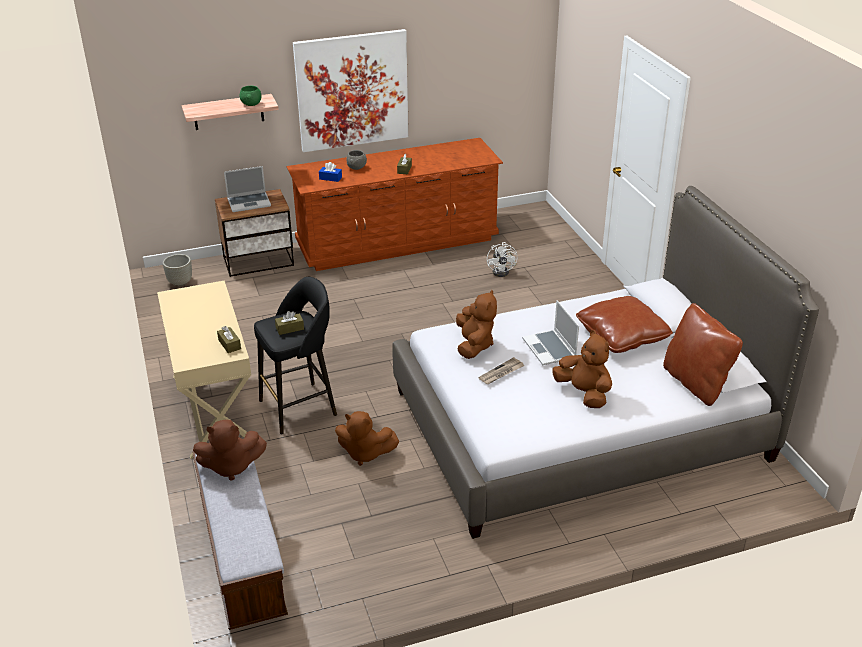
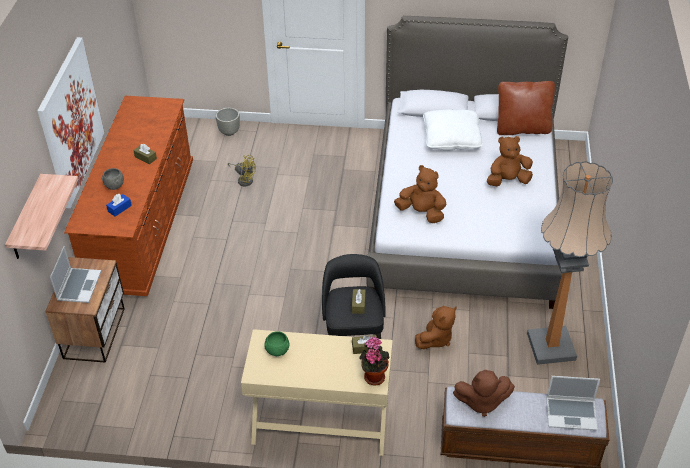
camera: 65 degrees left, 10 degrees up
grey planter [163,254,192,286] -> grey planter moved to [216,108,240,136]
brown plush toy [193,419,267,481] -> brown plush toy turned 75 degrees clockwise [453,370,515,417]
green bowl [240,86,261,106] -> green bowl moved to [264,331,290,356]
newspaper [478,357,524,384] -> none
white fan [487,242,517,277] -> yellow fan [228,155,256,187]
laptop [522,300,579,365] -> laptop moved to [546,376,600,431]
brown pillow [576,296,673,353] -> white pillow [423,109,483,151]
none -> potted plant [359,336,390,386]
none -> floor lamp [527,161,613,365]

